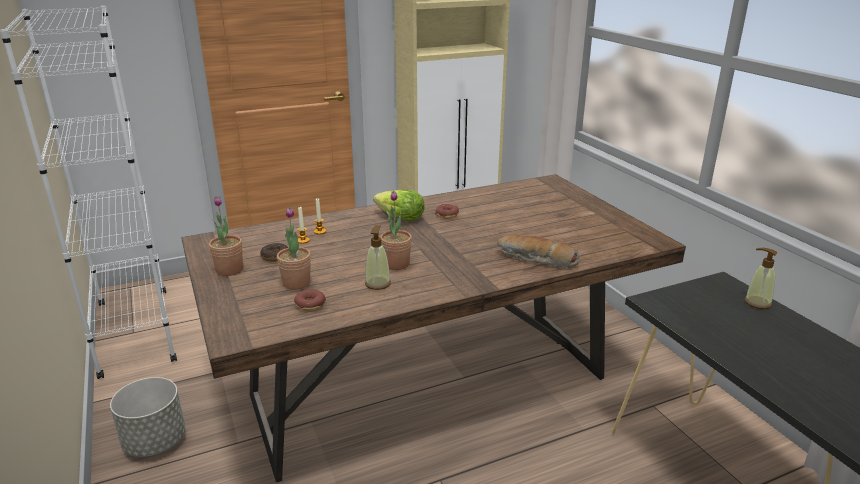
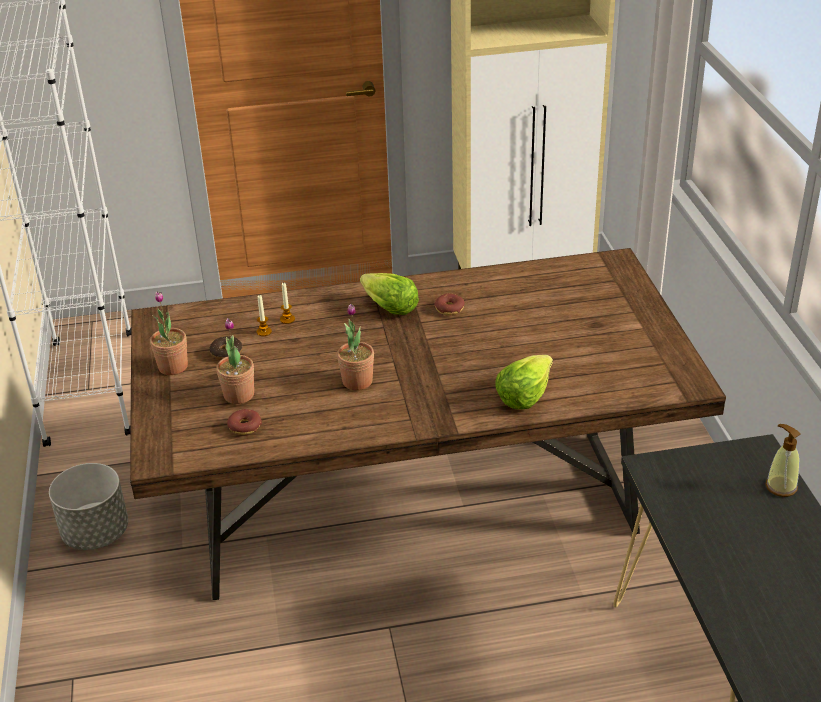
camera: 15 degrees right, 10 degrees up
soap dispenser [365,225,391,290] -> none
bread [497,234,580,268] -> lettuce [495,355,553,410]

